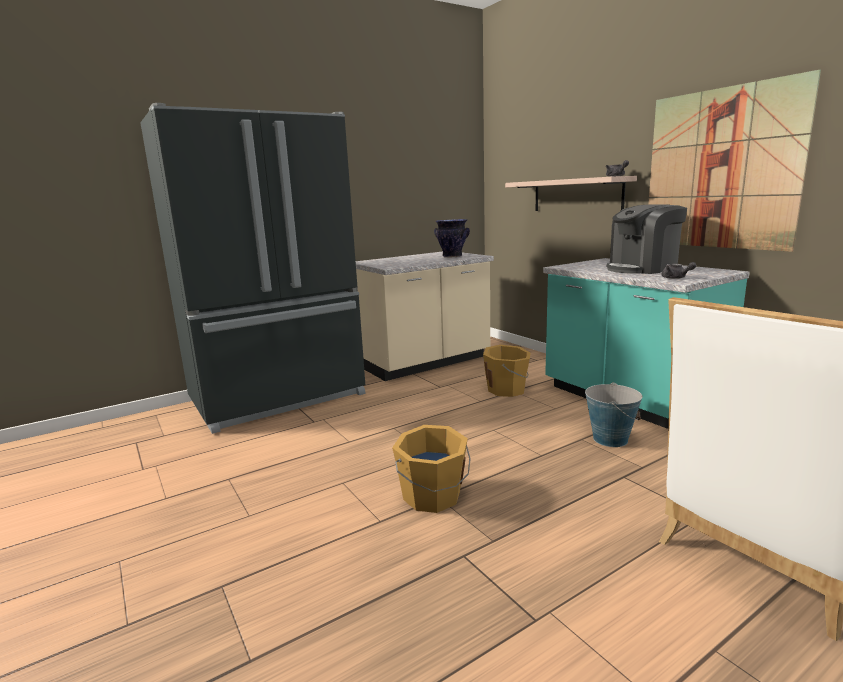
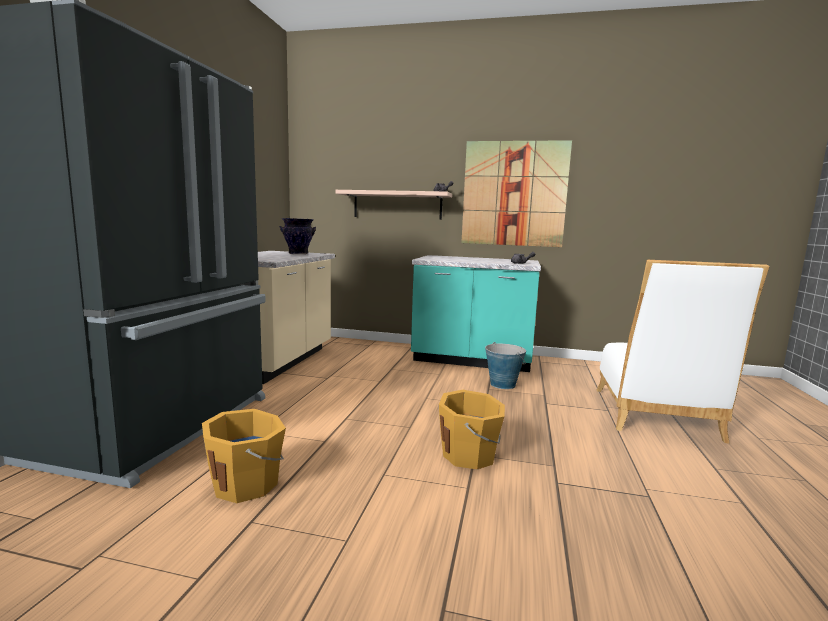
camera: 45 degrees left, 5 degrees down
orange bucket [483,345,531,397] -> orange bucket moved to [202,409,286,503]
coffee machine [607,204,687,274] -> none

